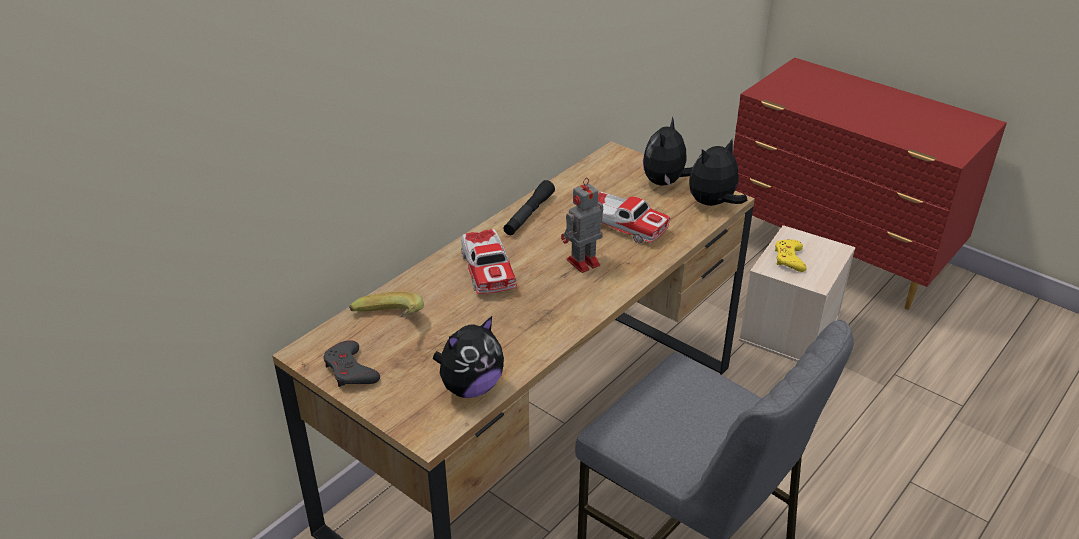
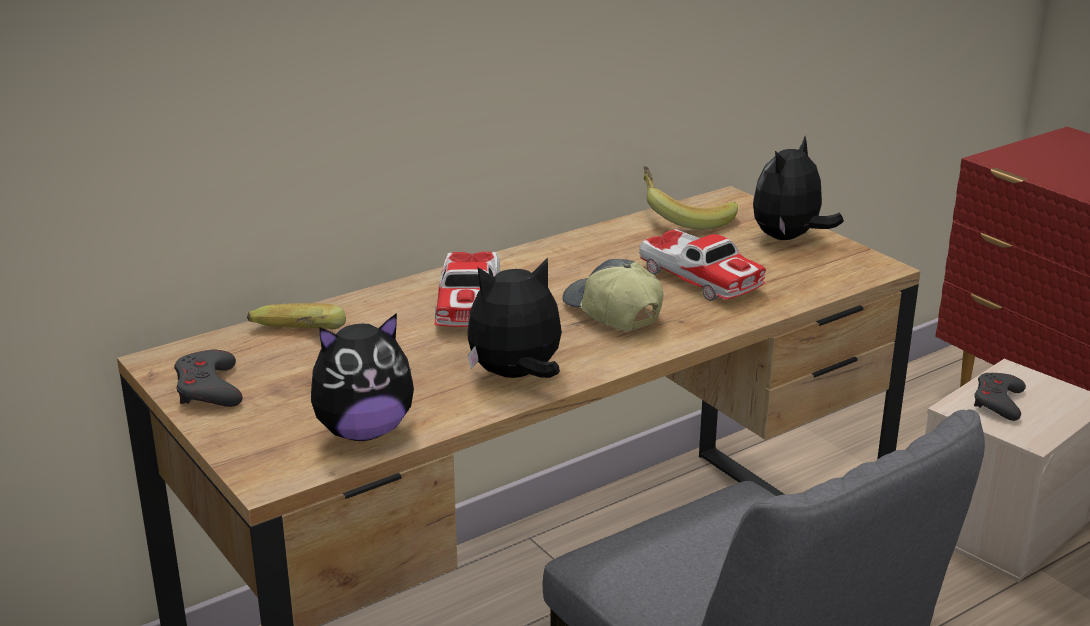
camera: 15 degrees right, 10 degrees down
black flashlight [503,180,555,235] -> none
toy robot [561,178,603,273] -> cap [562,259,663,331]
plush toy [689,139,747,206] -> plush toy moved to [467,257,562,378]
yellow game controller [775,239,807,272] -> grey game controller [974,373,1026,421]
none -> banana [643,166,738,230]

